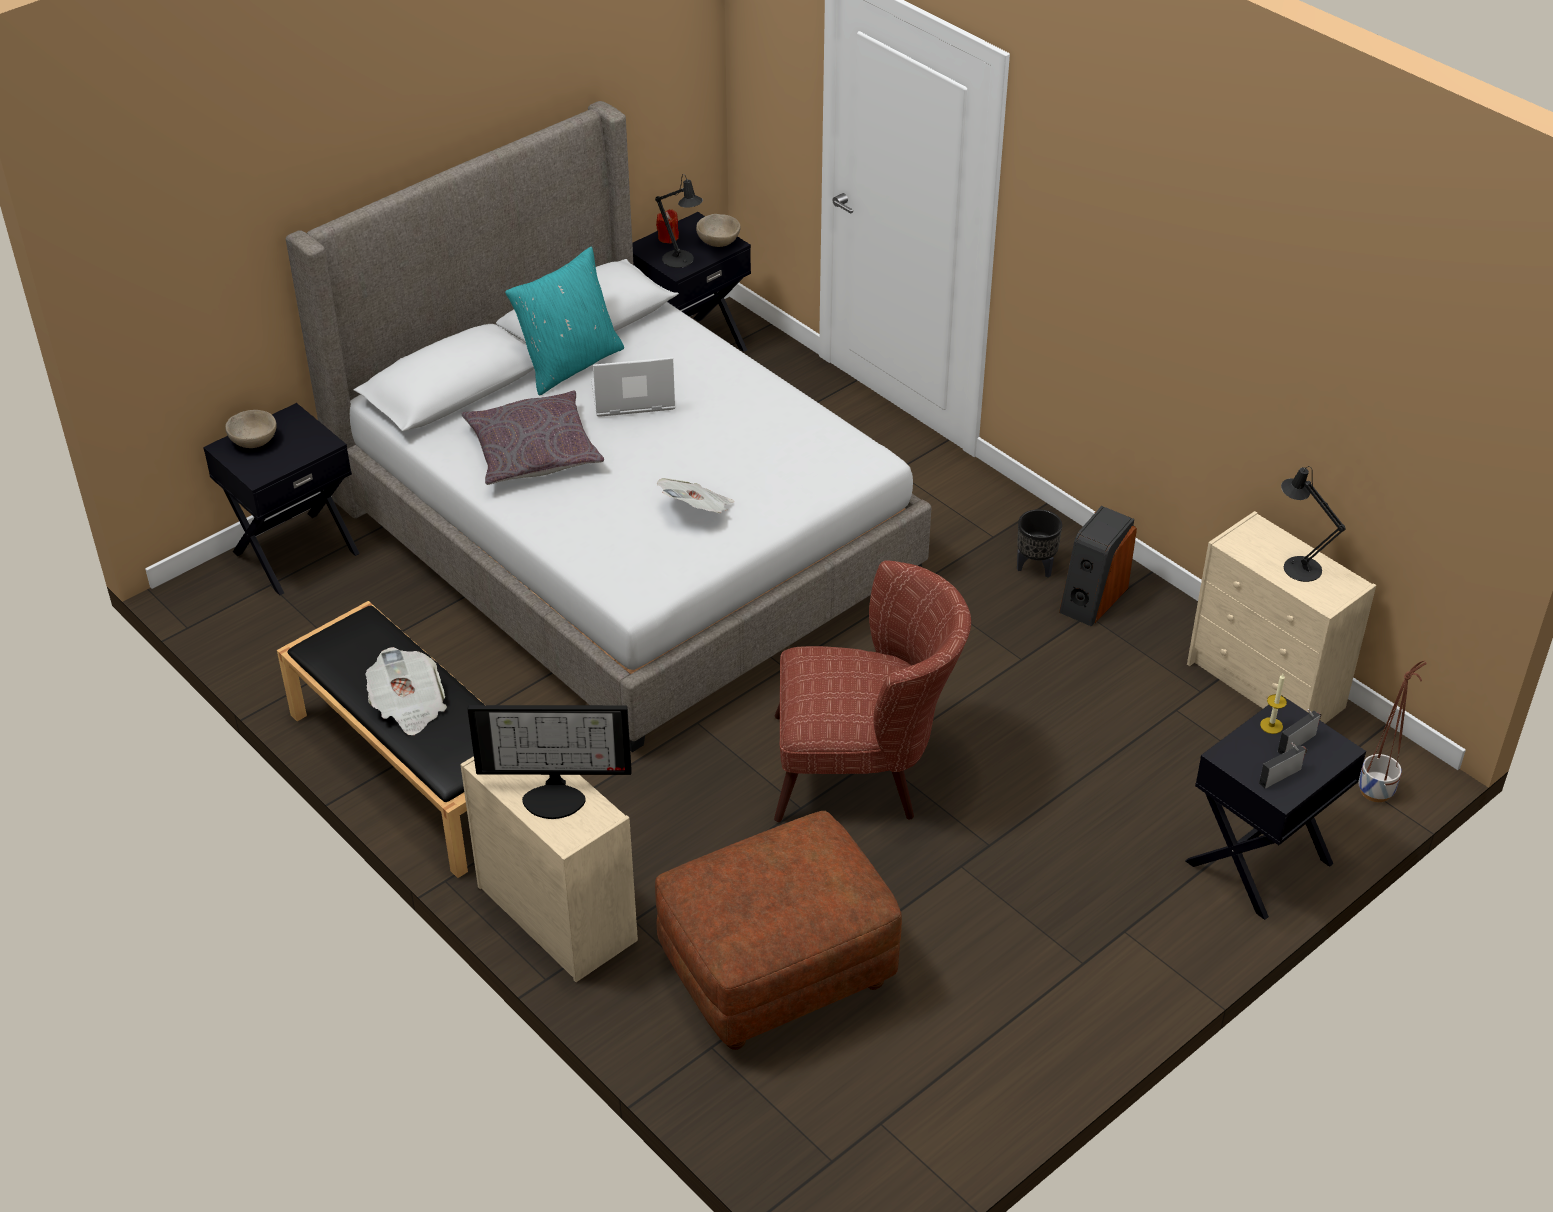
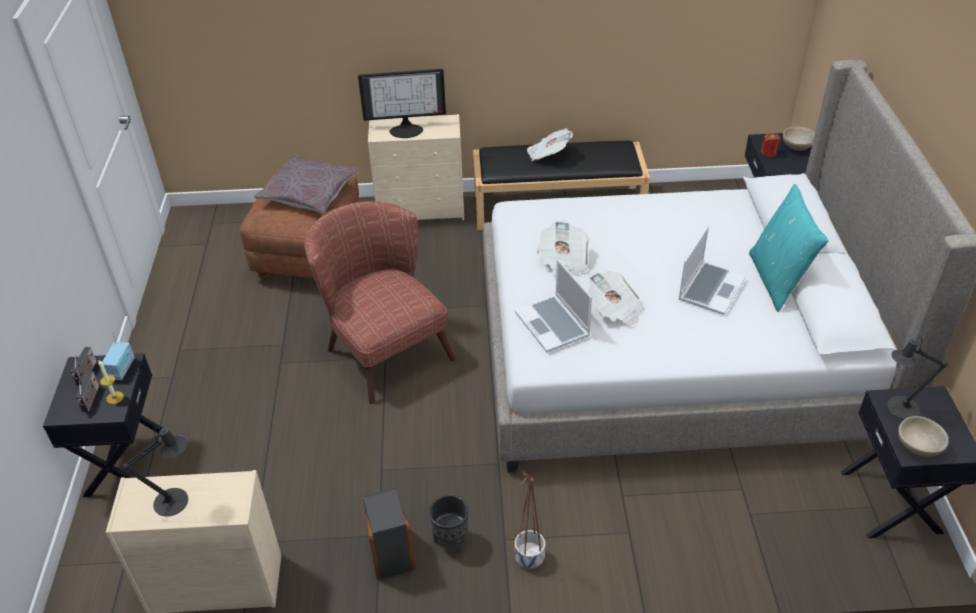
camera: 130 degrees right, 0 degrees up
grey pillow [462,391,604,485] -> grey pillow moved to [254,155,360,214]
monitor [468,705,632,819] -> monitor turned 135 degrees counterclockwise [358,69,446,138]
red candle [656,209,679,244] -> red candle moved to [761,133,781,157]
brown armchair [774,561,971,822] -> brown armchair turned 105 degrees clockwise [305,201,455,404]
planter [1358,660,1427,802] -> planter moved to [514,470,546,569]
none -> radio [102,331,135,380]
none -> laptop [515,259,592,352]
none -> newspaper [588,271,643,328]

